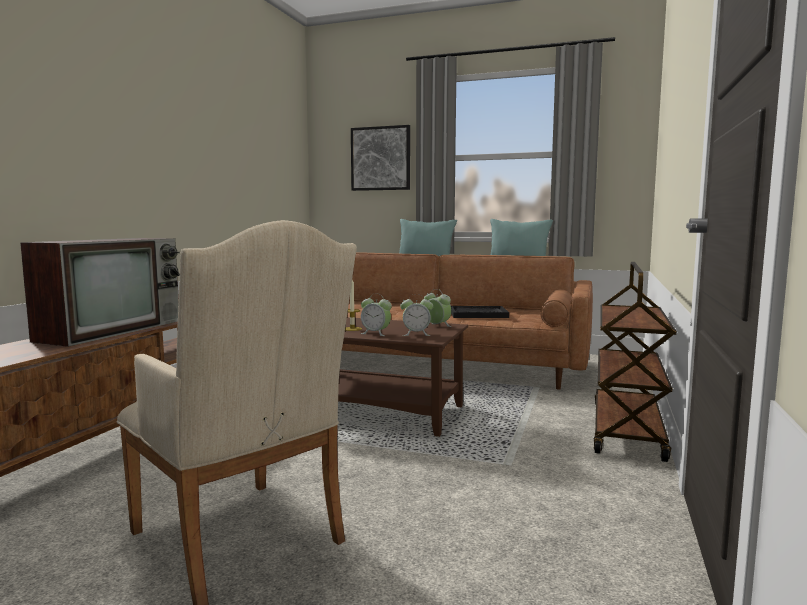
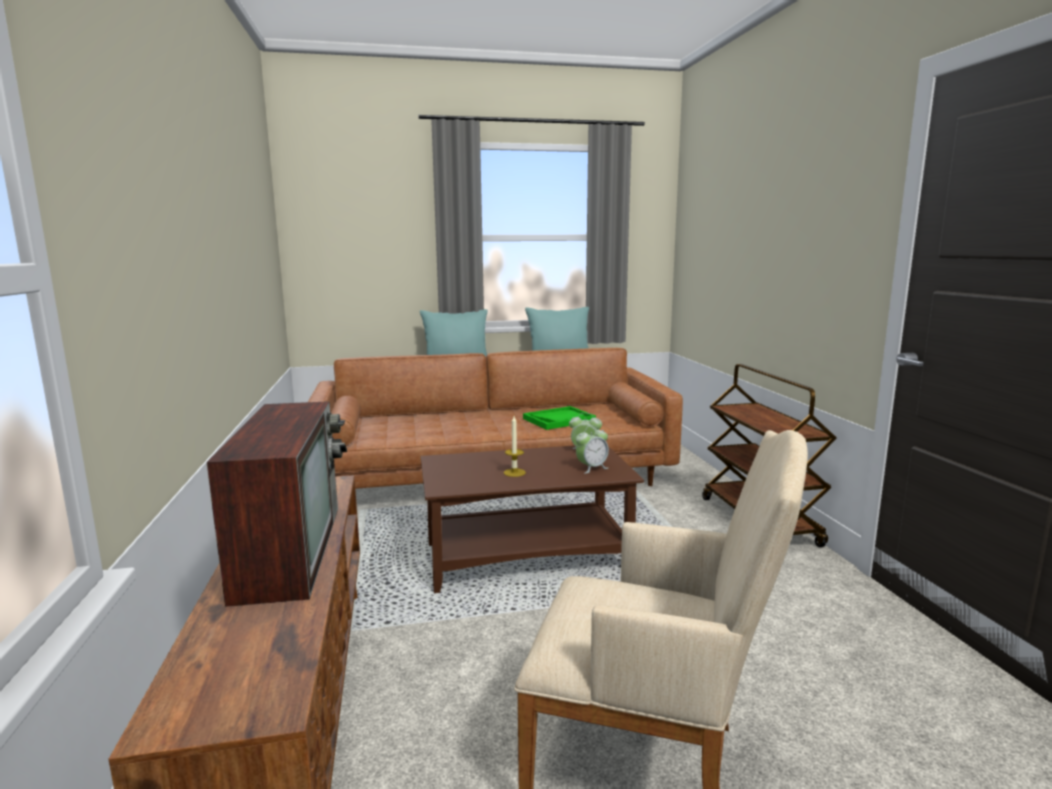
camera: 30 degrees left, 5 degrees up
picture [351,125,410,191] -> none
alarm clock [361,294,392,336] -> none
black tray [451,306,509,318] -> green tray [523,406,596,430]

